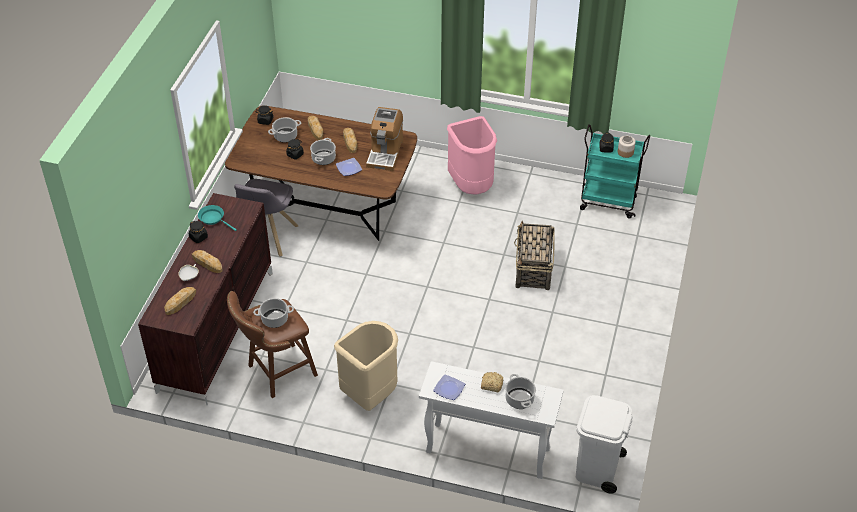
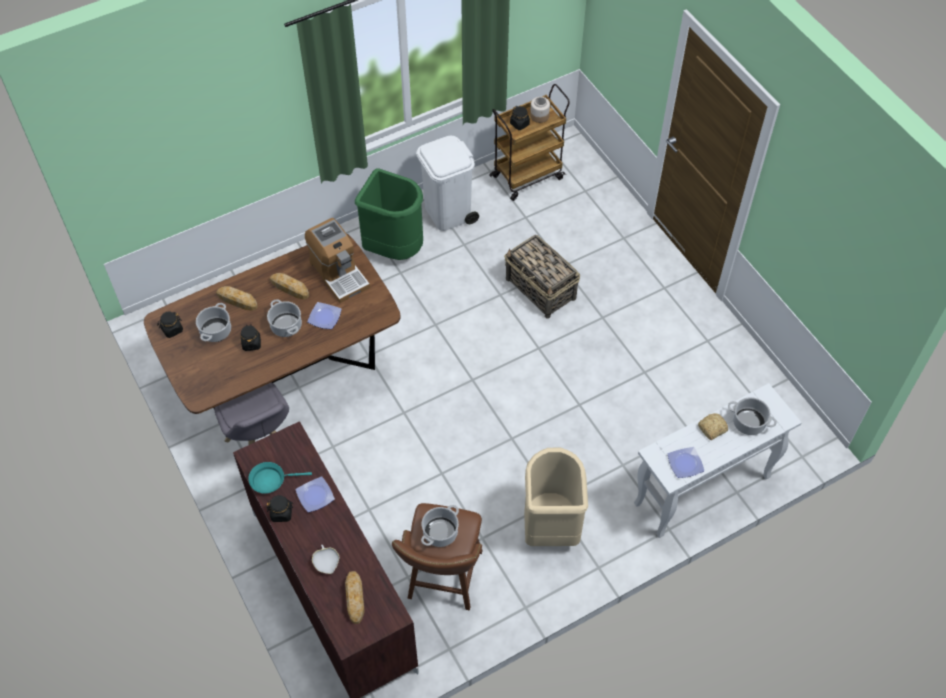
camera: 45 degrees left, 10 degrees up
bread [192,250,223,273] -> none
pink trash can [447,116,497,195] -> green trash can [355,169,423,260]
white trash can [576,395,633,494] -> white trash can moved to [416,135,479,231]
turquoise cart [580,124,650,219] -> brown cart [489,84,570,201]
none -> plate [296,476,335,513]

